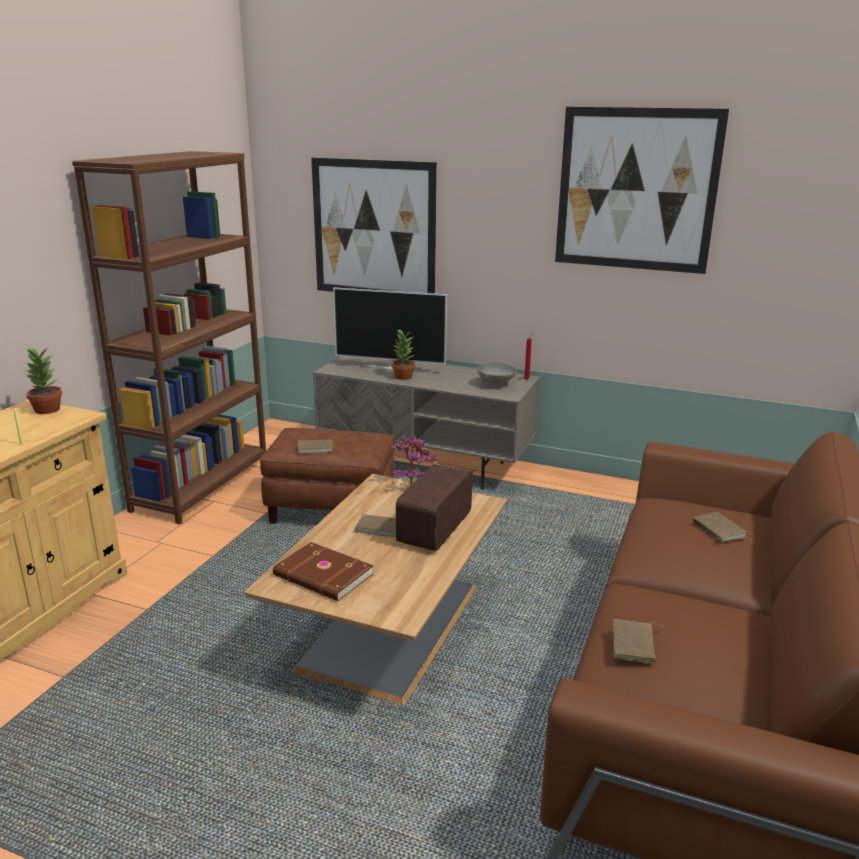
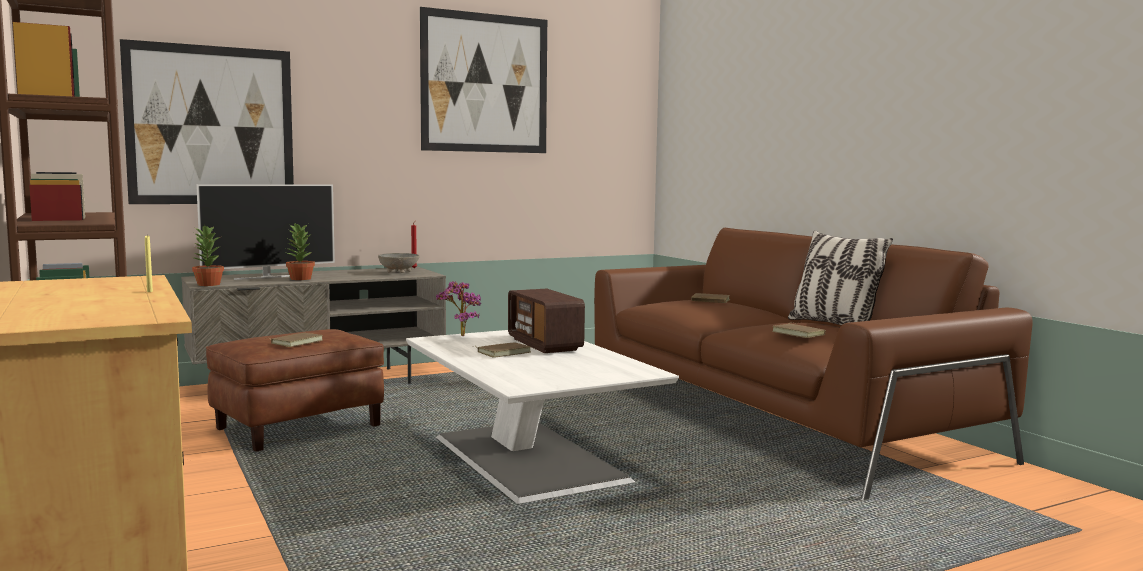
camera: 50 degrees left, 15 degrees down
potted plant [23,347,62,414] -> potted plant moved to [191,225,224,286]
brown coffee table [244,474,507,704] -> white coffee table [406,330,679,504]
brown book [273,542,374,601] -> none
none -> pillow [788,230,893,325]

